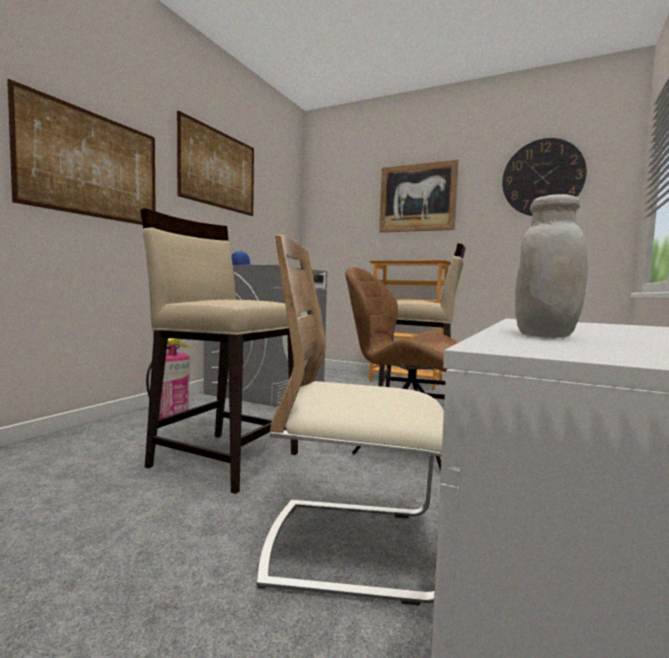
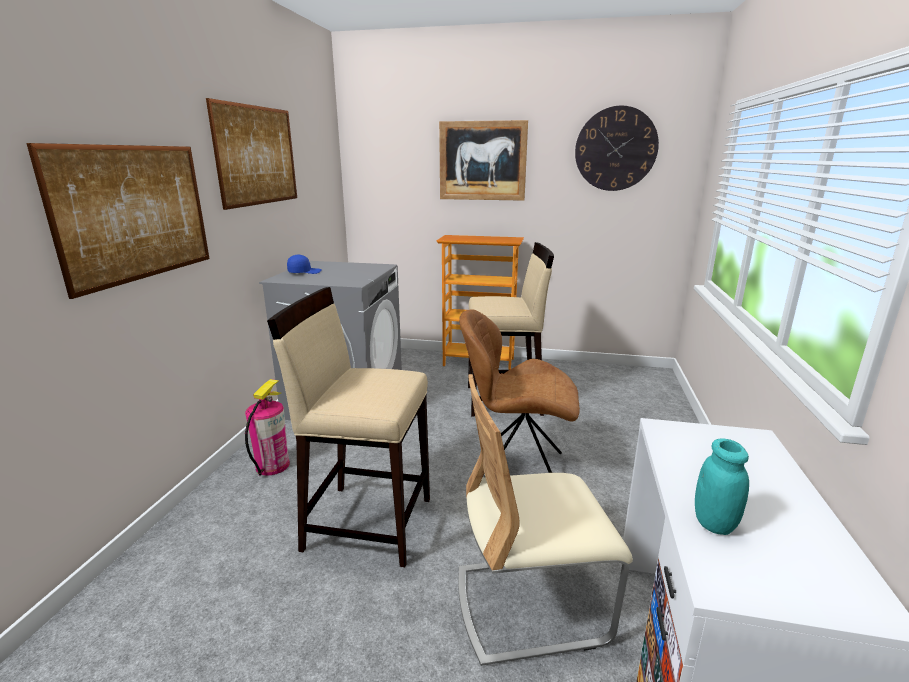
camera: 15 degrees left, 15 degrees up
white jar [515,194,588,338] -> turquoise jar [695,438,749,535]

